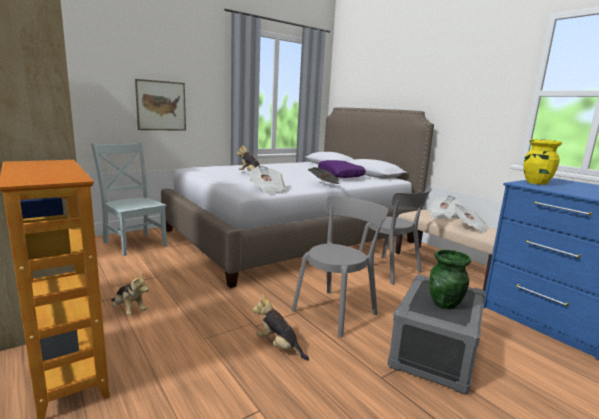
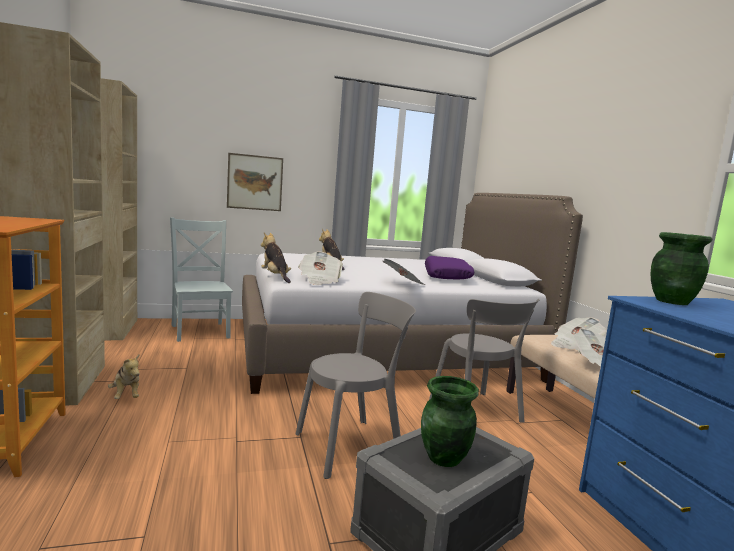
camera: 20 degrees right, 5 degrees down
plush toy [253,294,309,360] -> plush toy moved to [261,233,291,283]
yellow vase [524,139,562,185] -> green vase [651,232,712,305]

